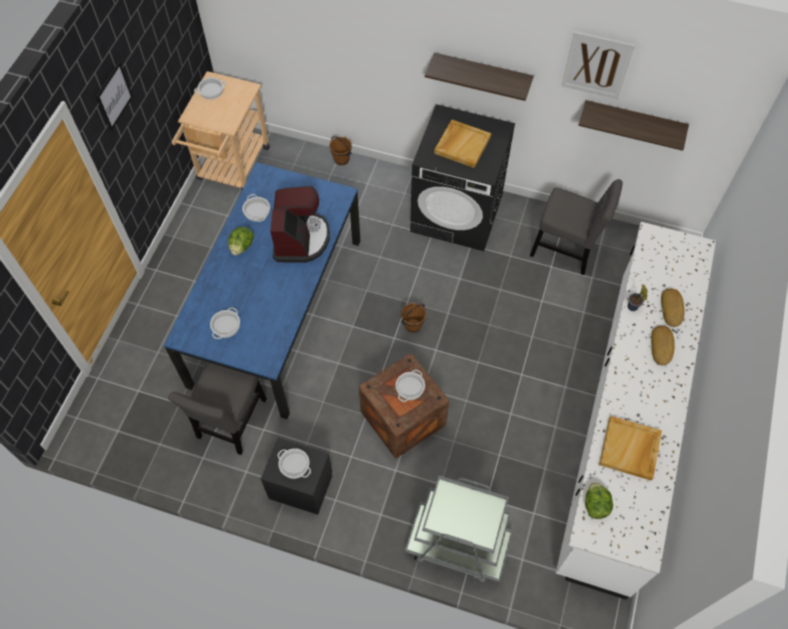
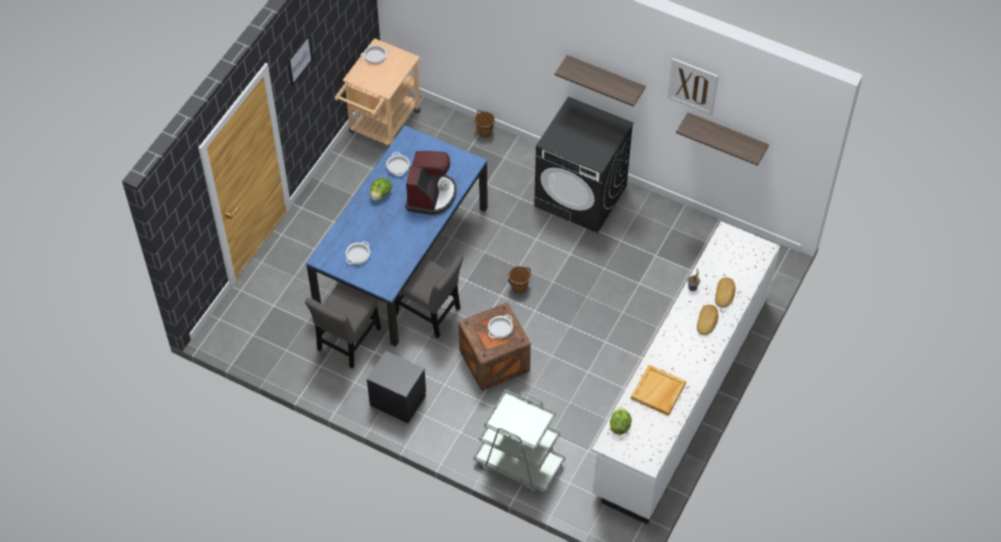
camera: 10 degrees right, 5 degrees down
cooking pot [277,448,311,479] -> none
beige tray [434,119,491,168] -> none
grey chair [530,179,623,275] -> grey chair moved to [395,255,464,338]

